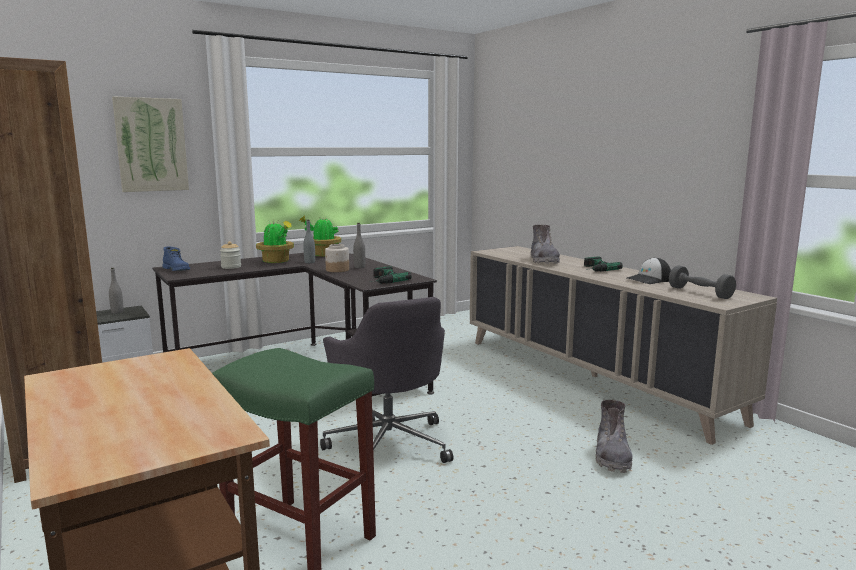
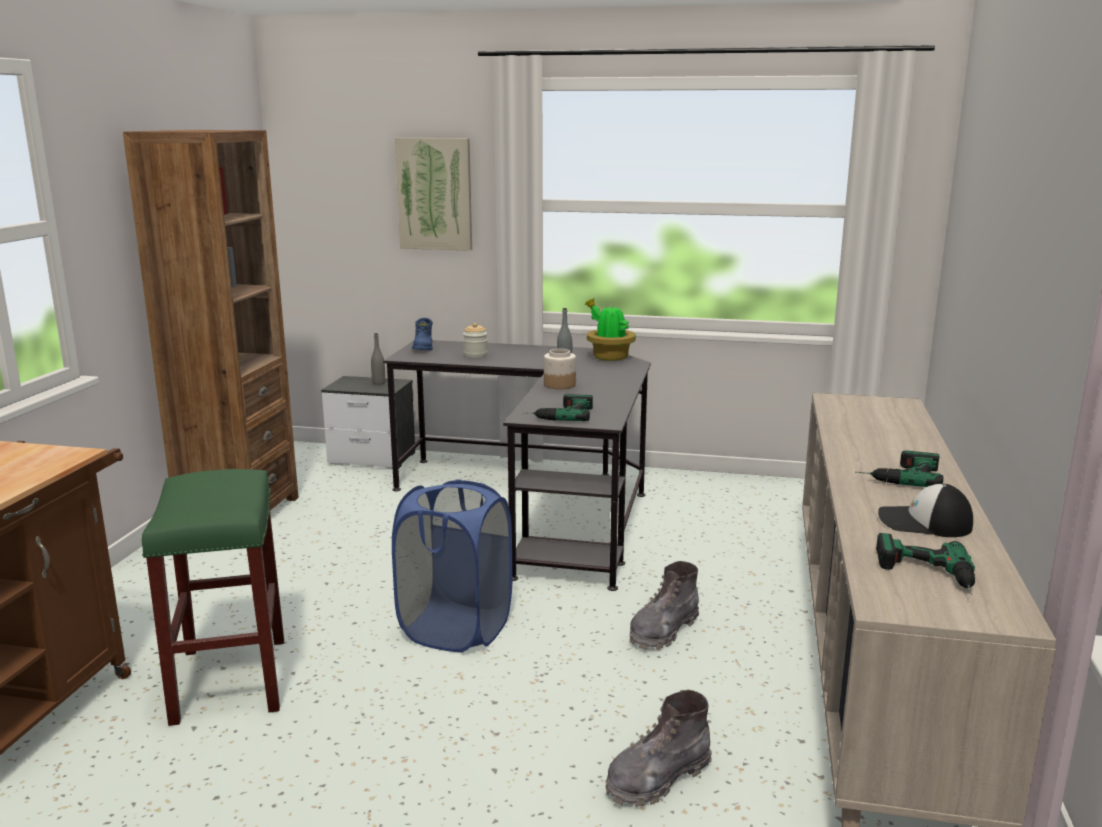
camera: 45 degrees right, 5 degrees up
potted plant [256,221,294,263] -> none
grey office chair [320,297,453,463] -> blue laundry basket [392,480,512,652]
grey bottle [353,223,365,268] -> none
grey boot [531,225,560,264] -> grey boot moved to [629,561,699,650]
grey dumbbell [669,265,736,299] -> power drill [876,533,975,595]

